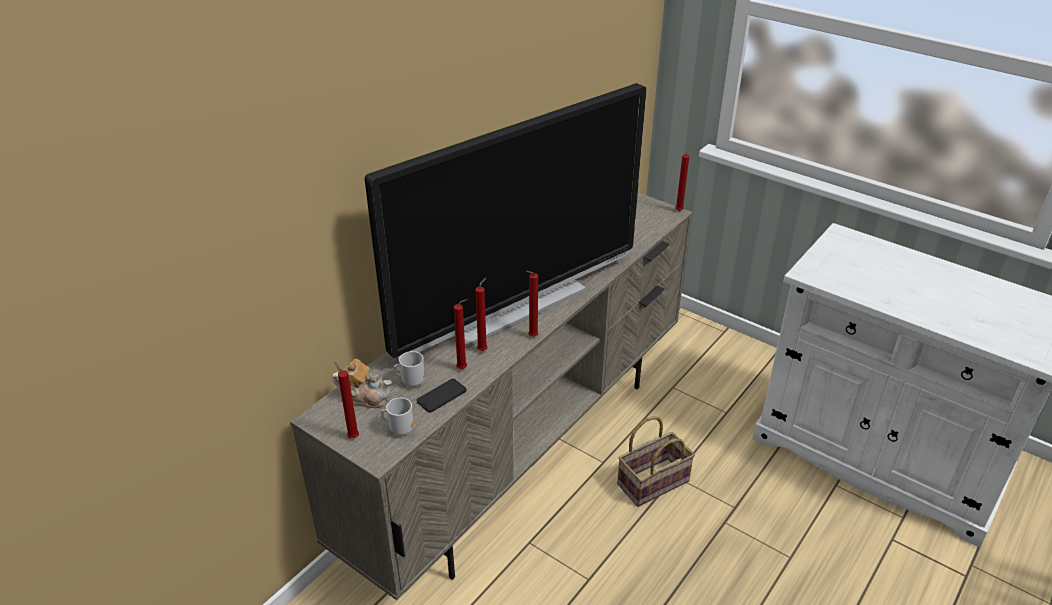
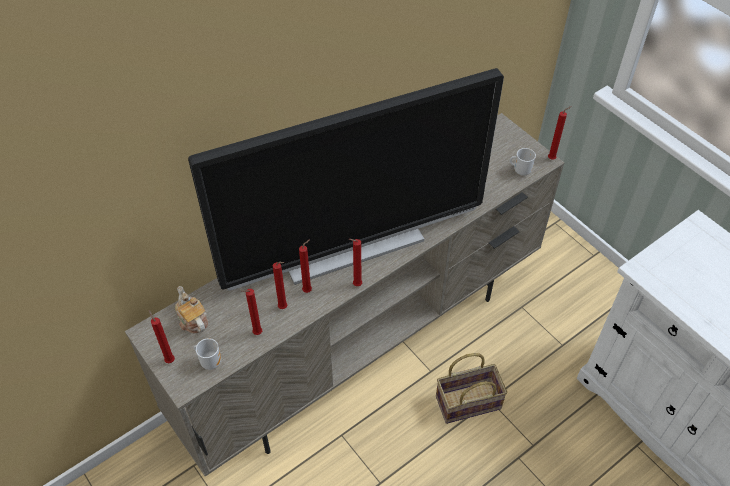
camera: 15 degrees right, 15 degrees up
teapot [332,359,392,408] -> teapot turned 150 degrees counterclockwise [175,286,208,333]
mug [393,351,425,387] -> mug moved to [509,148,536,176]
phone [417,379,467,412] -> red candle [241,288,262,335]

